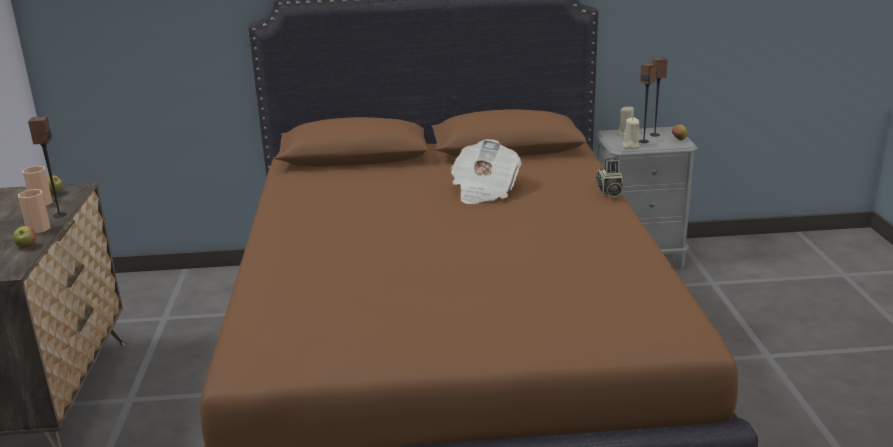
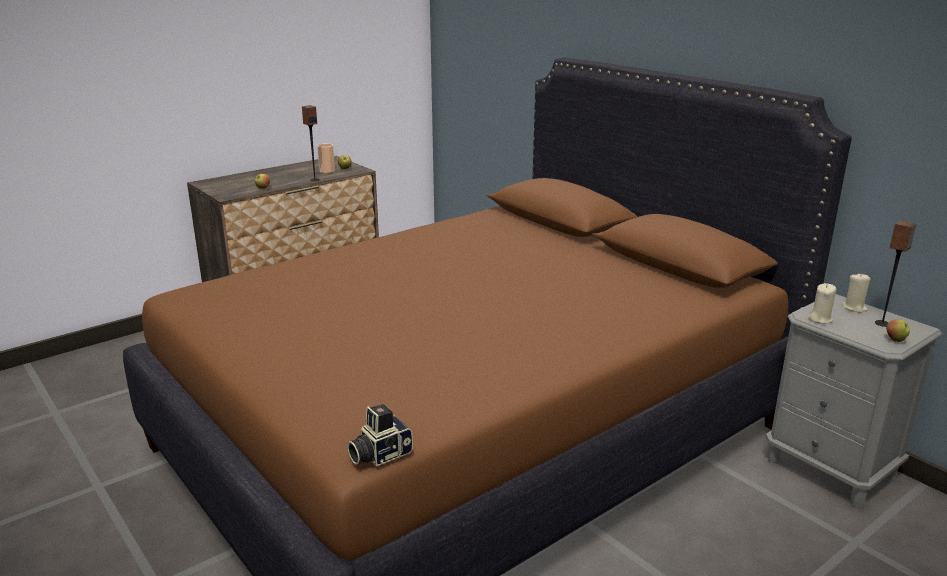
camera: 55 degrees right, 0 degrees up
cup [18,189,51,234] -> none
newspaper [450,139,522,204] -> none
camera [596,158,623,197] -> camera moved to [347,404,413,467]
speaker [639,62,657,143] -> none

